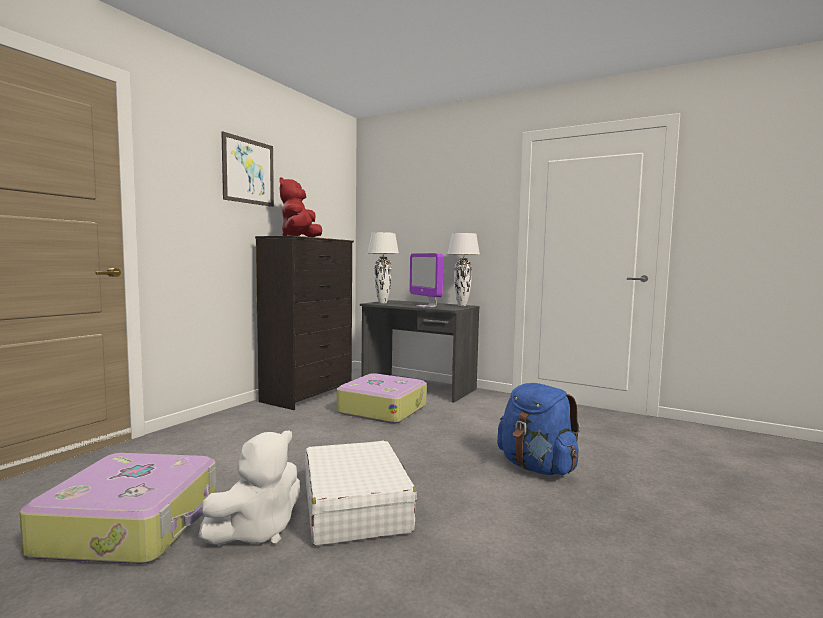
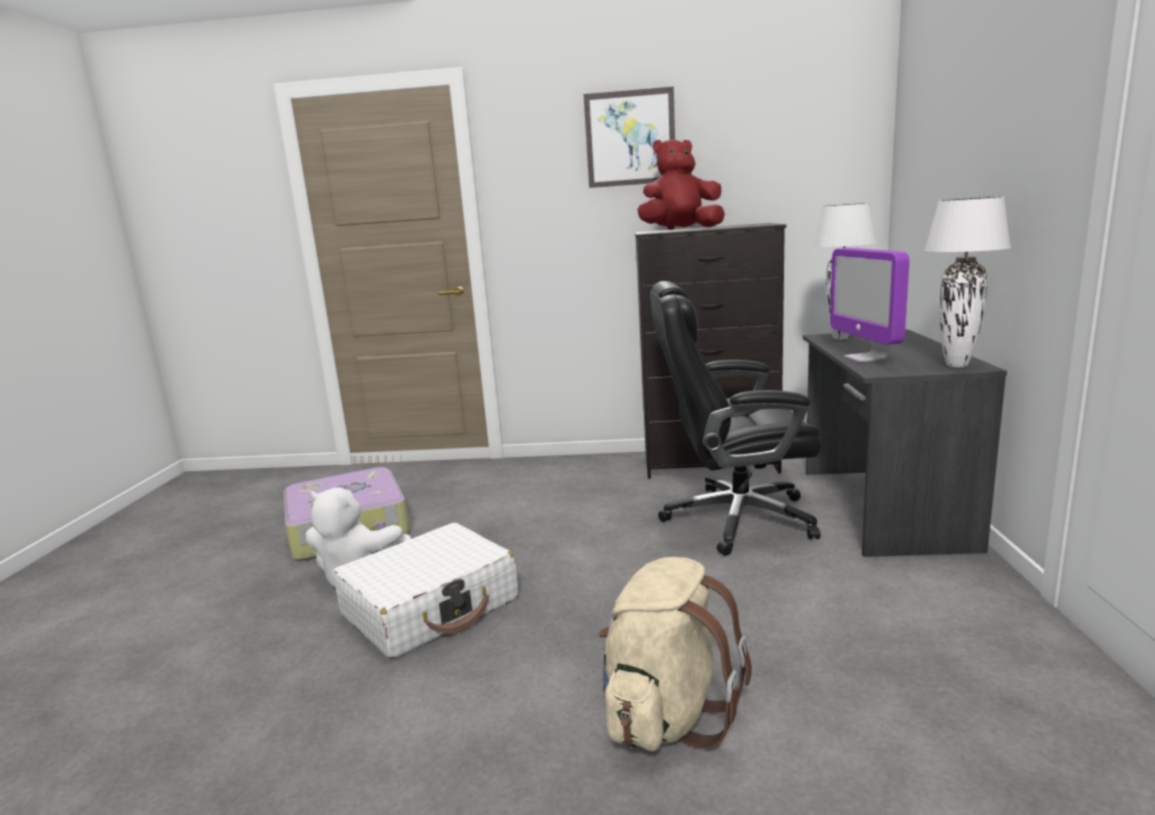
camera: 65 degrees right, 10 degrees up
suitcase [337,373,427,424] -> black office chair [650,281,822,556]
monitor [409,253,443,308] -> monitor turned 45 degrees counterclockwise [830,248,909,362]
blue backpack [497,383,580,475] -> beige backpack [599,557,752,751]

